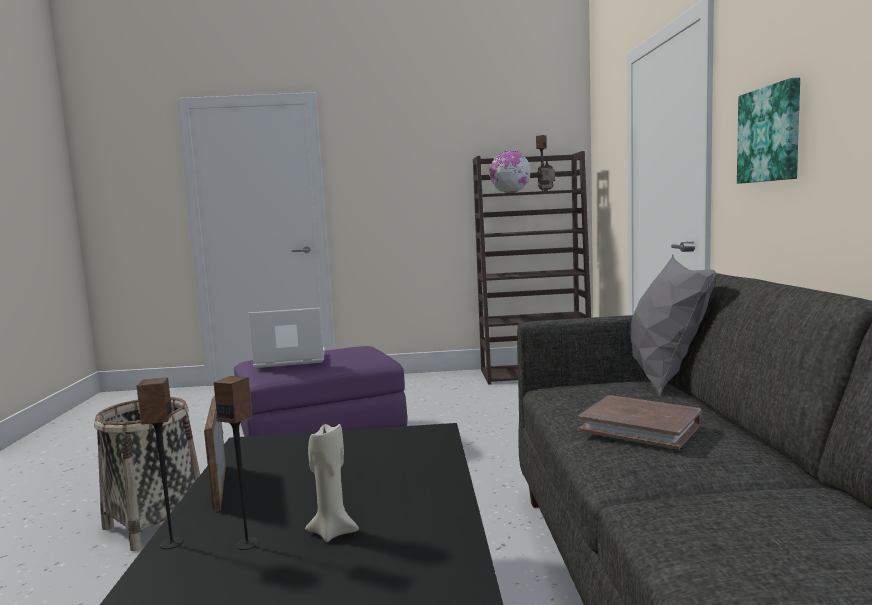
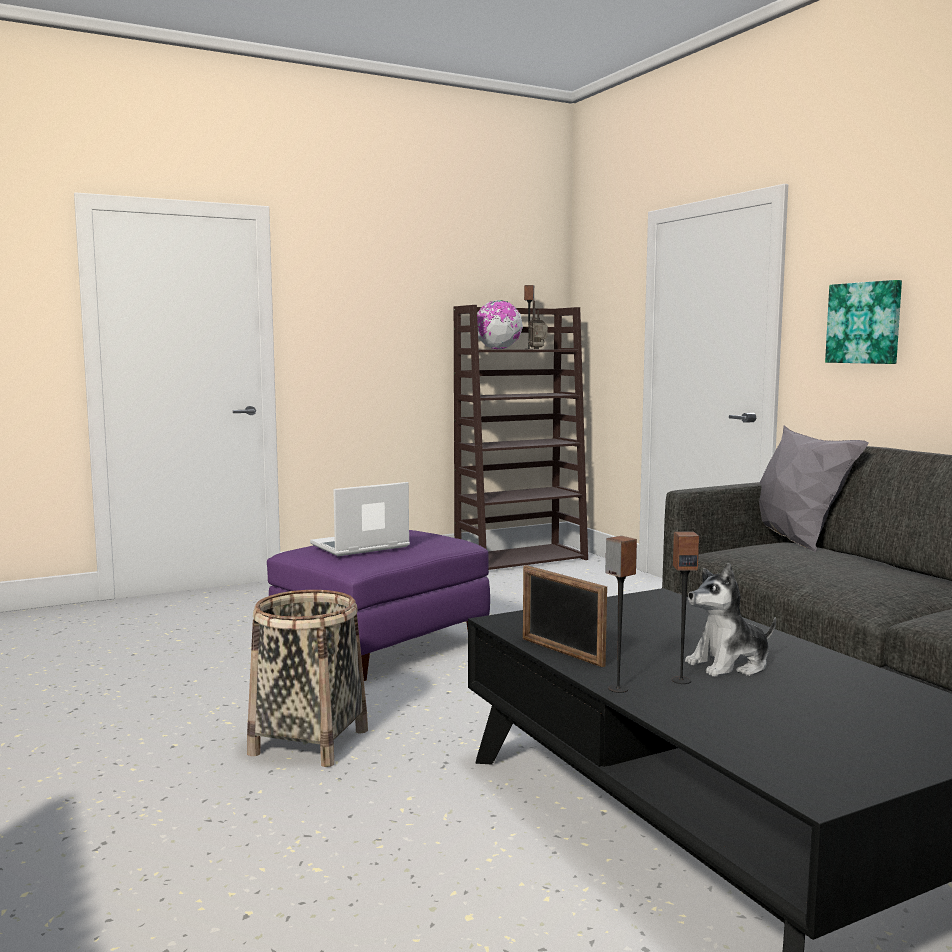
camera: 25 degrees left, 0 degrees up
beige candle [305,424,359,542] -> plush toy [685,563,776,677]
brown book [578,395,702,449] -> none

